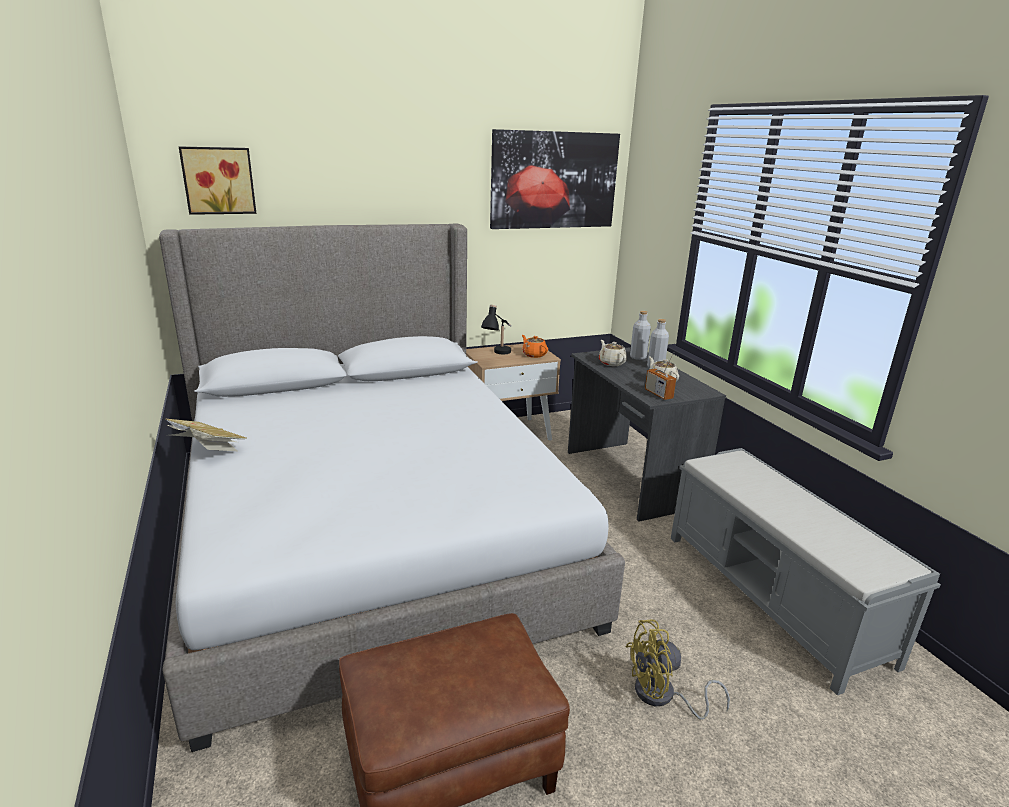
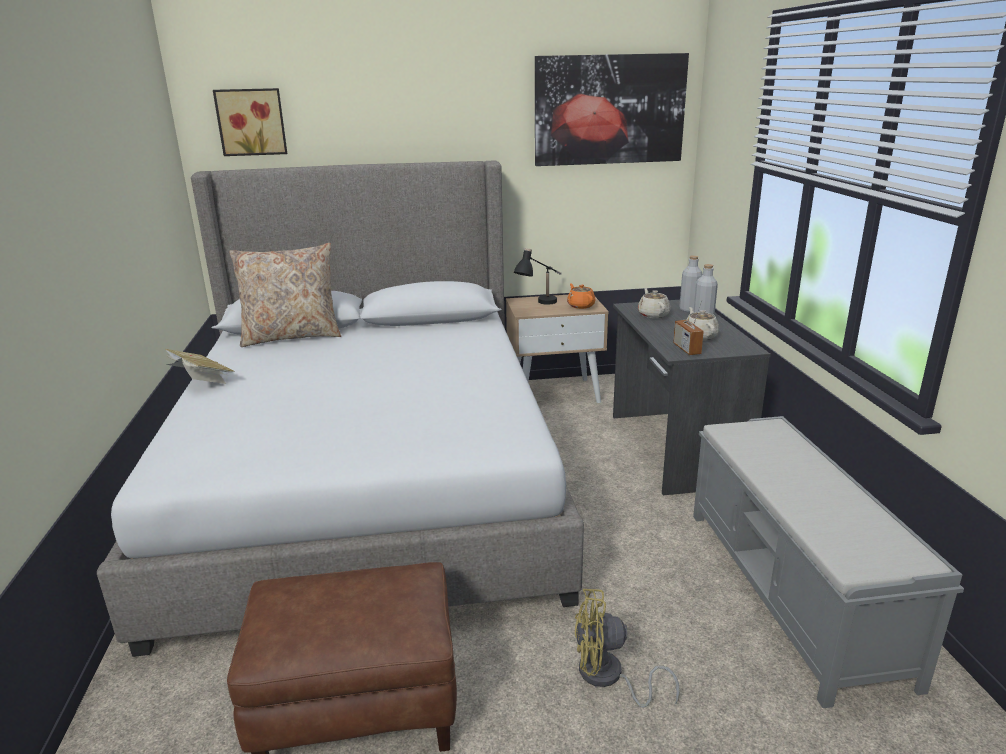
camera: 15 degrees right, 0 degrees up
none -> beige pillow [229,243,341,347]

